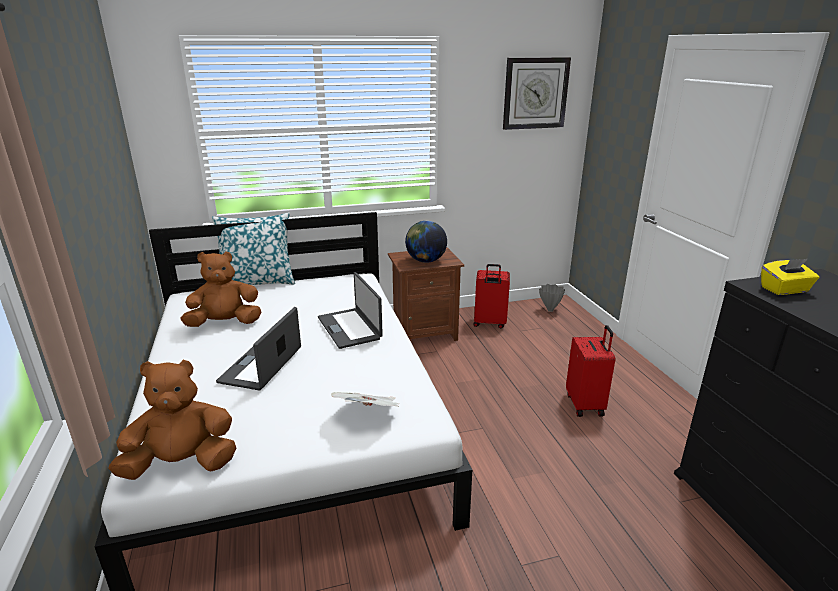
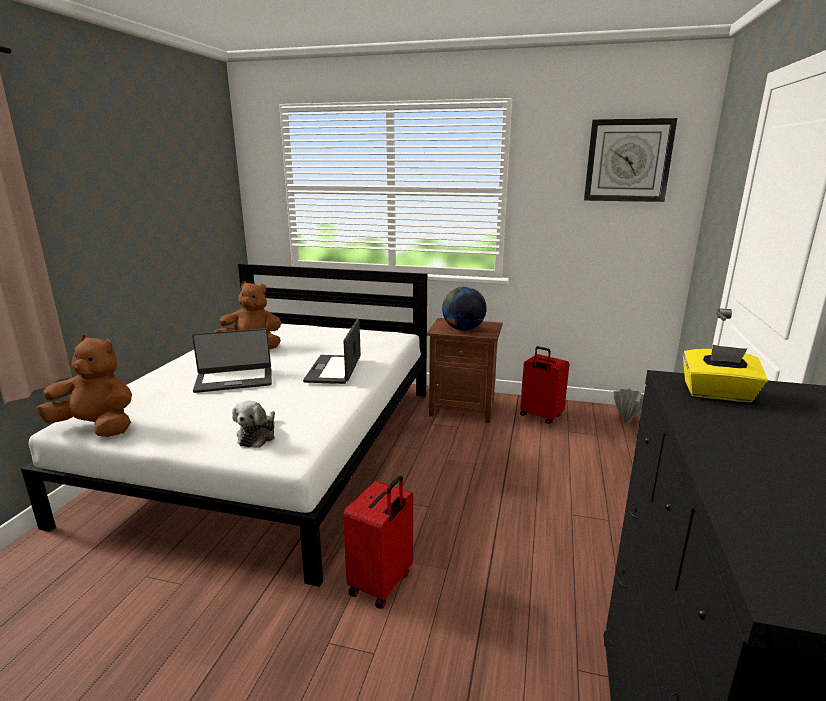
camera: 30 degrees right, 5 degrees down
pillow [211,213,295,285] -> none
laptop [216,307,301,390] -> laptop turned 150 degrees counterclockwise [192,328,272,393]
newspaper [331,392,399,407] -> plush toy [232,401,275,448]
red suitcase [566,325,615,417] -> red suitcase moved to [343,475,413,609]

